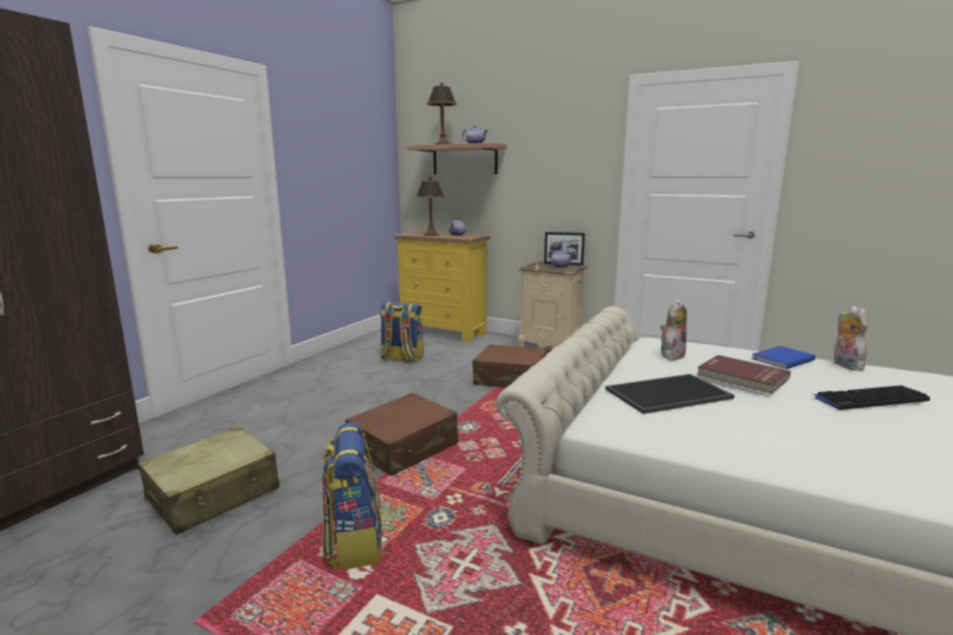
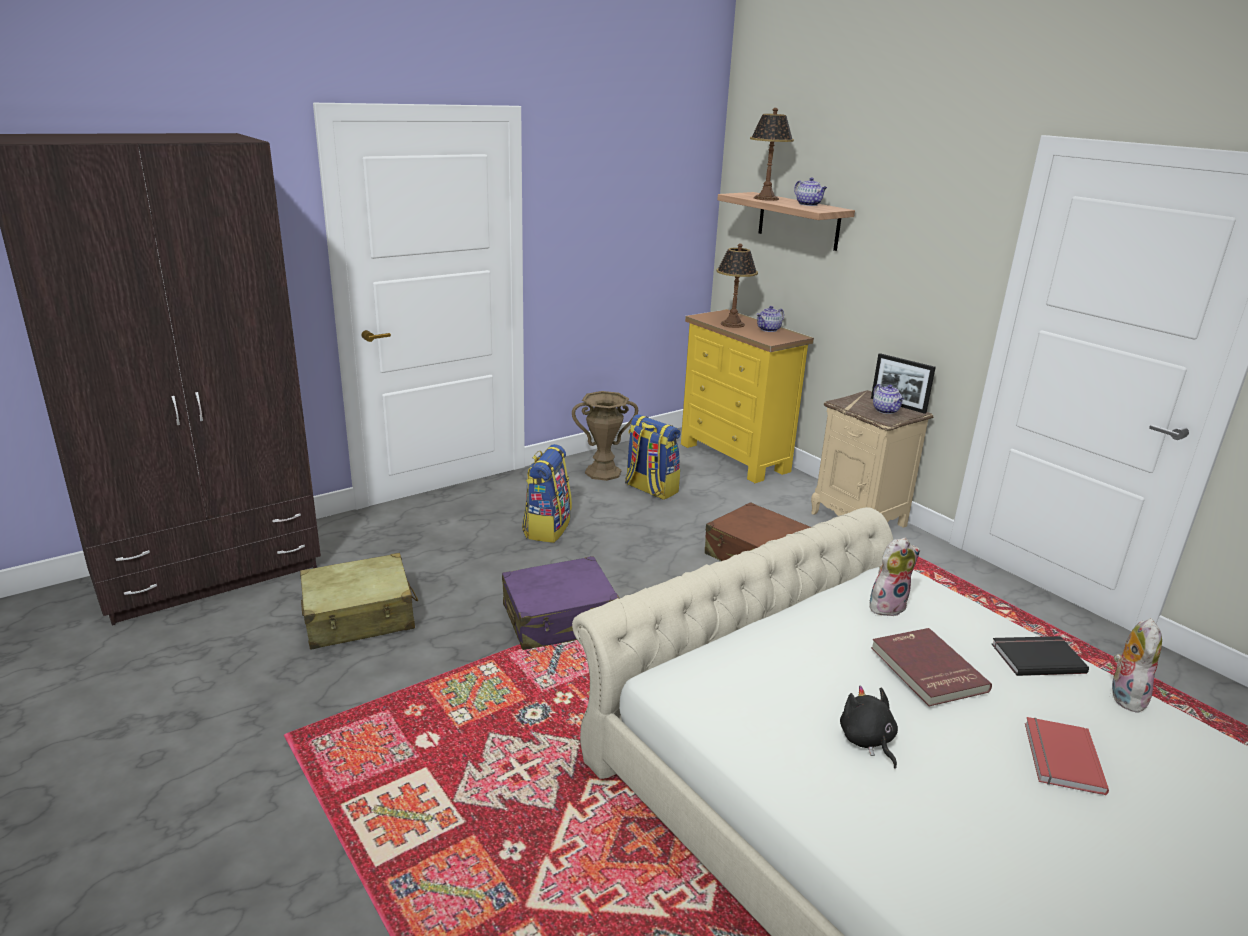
camera: 25 degrees right, 10 degrees up
backpack [322,422,383,570] -> backpack moved to [522,444,572,543]
brown suitcase [345,393,458,476] -> purple suitcase [502,556,620,650]
tray [605,374,734,414] -> none
blue book [751,346,816,369] -> black book [992,636,1089,676]
keyboard [813,385,930,410] -> red book [1025,717,1109,795]
none -> brown vase [572,391,638,481]
none -> black plush toy [840,686,898,769]

